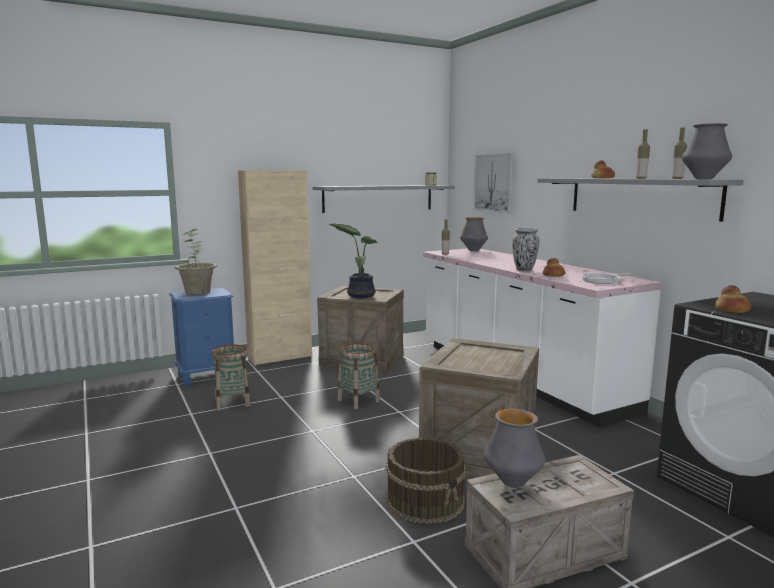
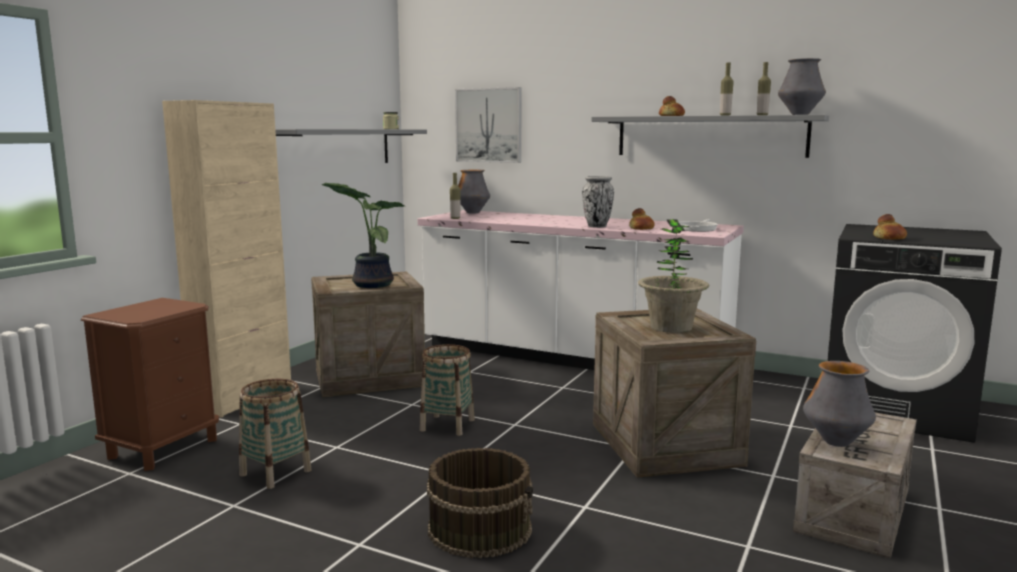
camera: 35 degrees left, 0 degrees up
blue nightstand [169,288,234,385] -> brown nightstand [81,298,219,471]
potted plant [174,229,217,295] -> potted plant moved to [638,219,709,333]
brown bucket [386,437,465,524] -> brown bucket moved to [427,448,533,558]

